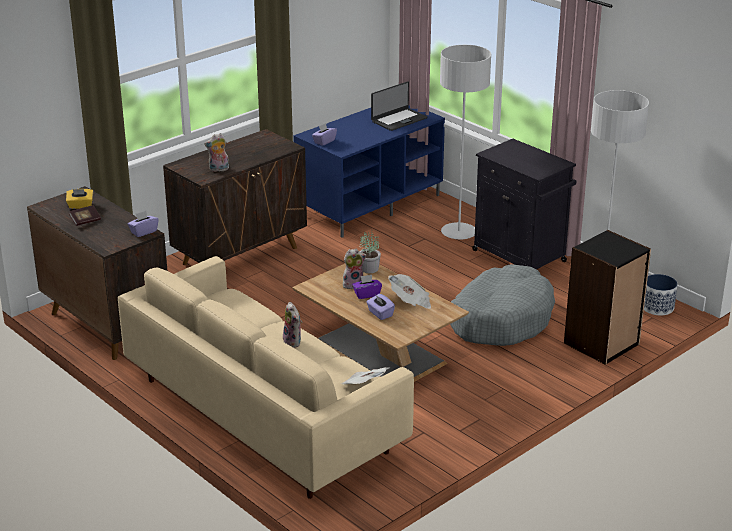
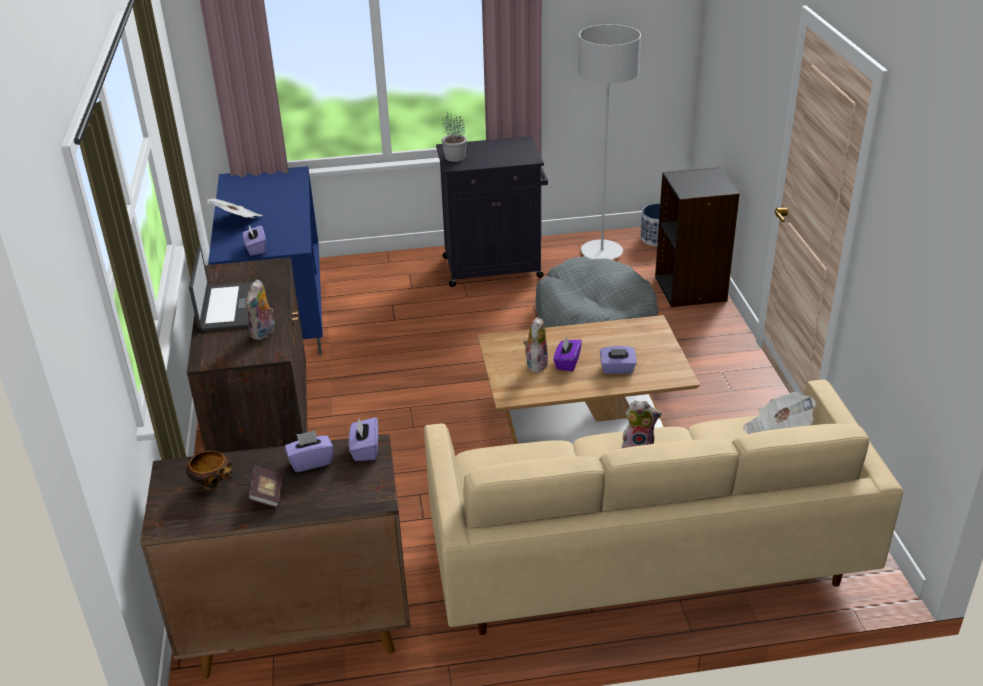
camera: 55 degrees left, 5 degrees up
yellow tissue box [66,189,93,209] -> bowl [186,451,233,490]
potted plant [360,229,381,273] -> potted plant moved to [442,112,467,162]
laptop [371,81,427,131] -> laptop moved to [189,246,253,331]
newspaper [388,274,431,309] -> newspaper moved to [206,198,263,218]
grey floor lamp [440,45,491,239] -> none
none -> purple tissue box [285,430,333,472]

